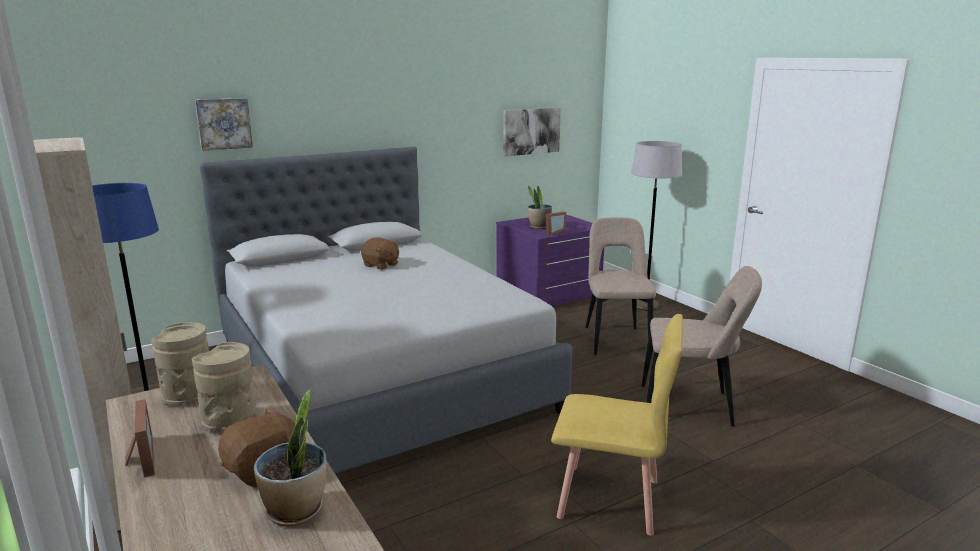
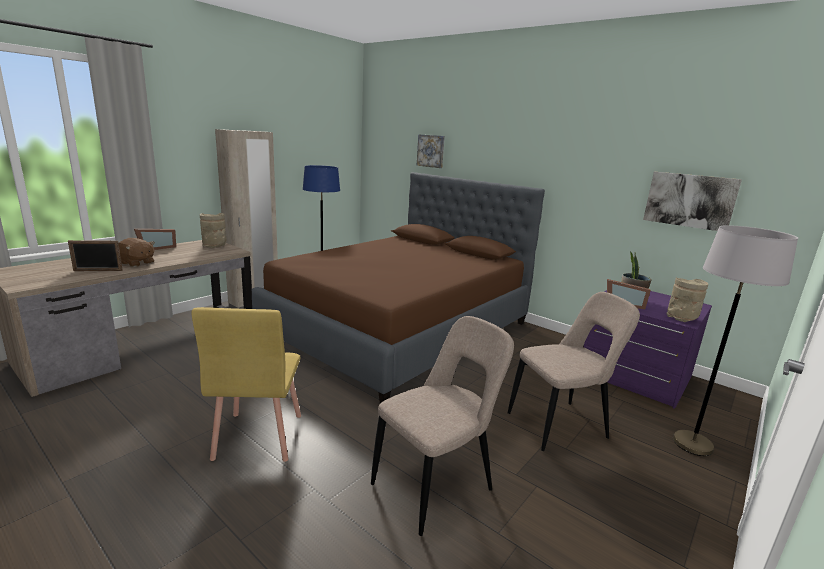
camera: 70 degrees right, 0 degrees up
beige vase [192,342,256,432] -> beige vase moved to [667,277,708,322]
grey bed [200,147,573,474] -> brown bed [252,172,545,403]
potted plant [254,389,326,526] -> picture frame [68,240,123,271]
brown plush toy [361,238,399,270] -> none
beige chair [642,266,762,427] -> beige chair turned 120 degrees counterclockwise [371,316,514,536]

